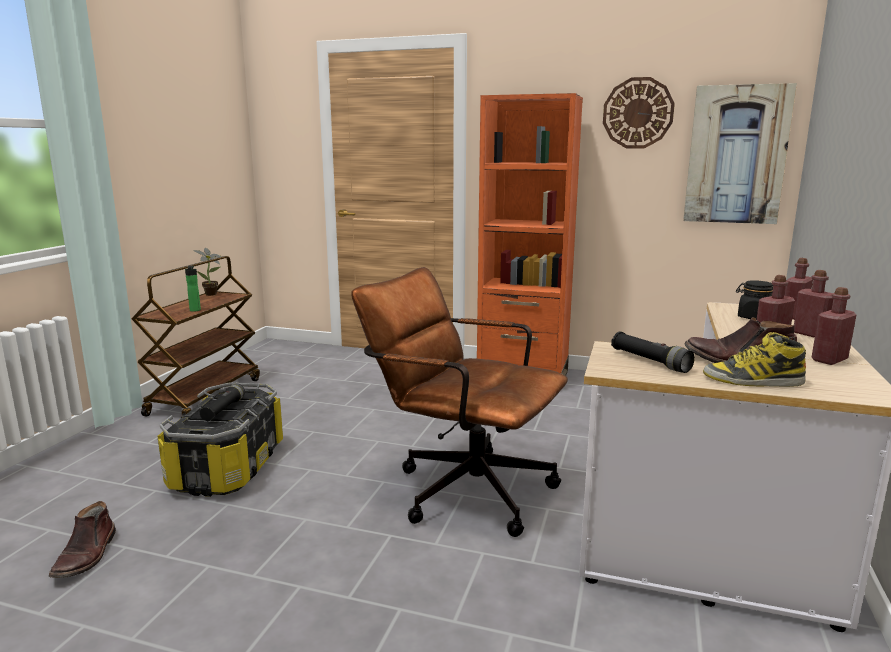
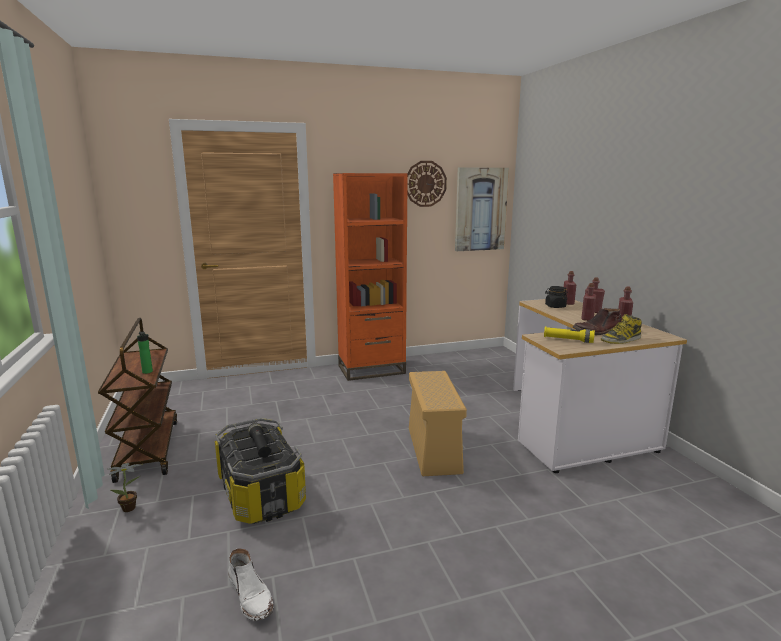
camera: 35 degrees left, 0 degrees up
brown boot [49,501,116,578] -> white boot [228,549,273,621]
potted plant [193,248,221,296] -> potted plant moved to [108,463,141,512]
brown office chair [351,267,568,537] -> beige storage box [409,371,467,476]
black flashlight [611,331,695,373] -> yellow flashlight [544,327,595,343]

